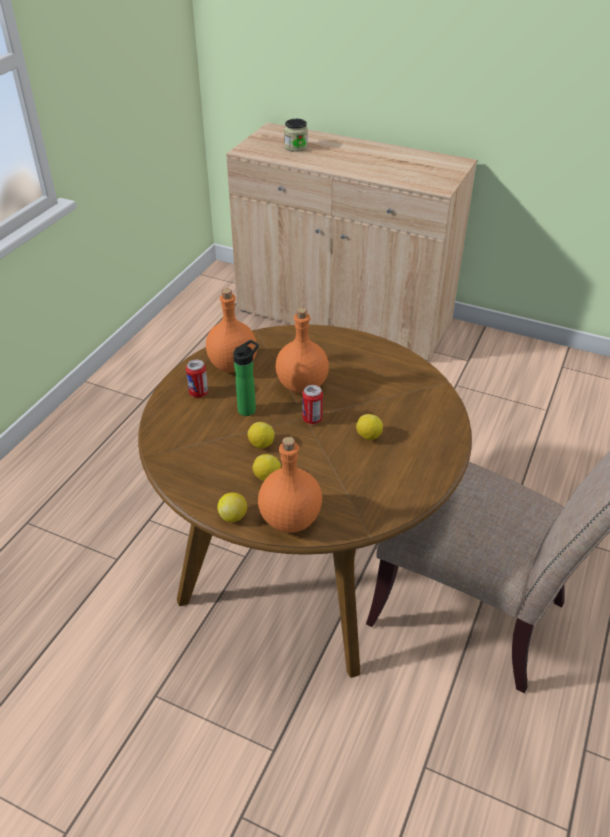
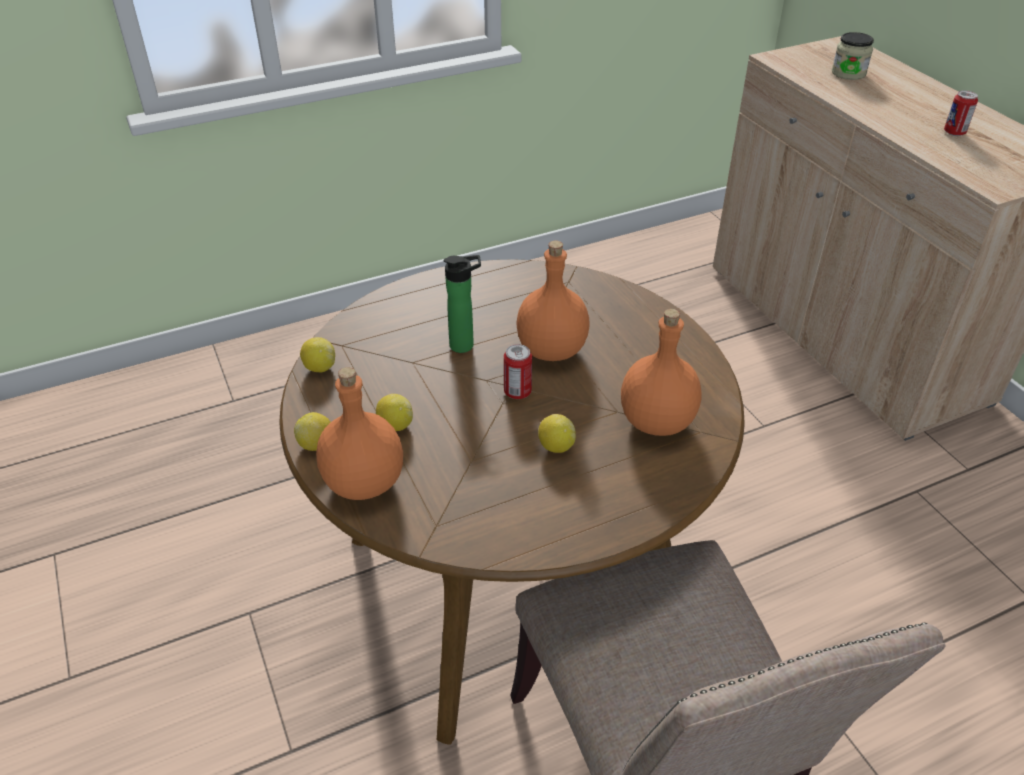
camera: 40 degrees right, 0 degrees up
can [186,359,208,397] -> can moved to [944,90,978,136]
orange bottle [206,289,257,373] -> orange bottle moved to [621,309,702,436]
lemon [248,422,275,448] -> lemon moved to [300,337,335,372]

